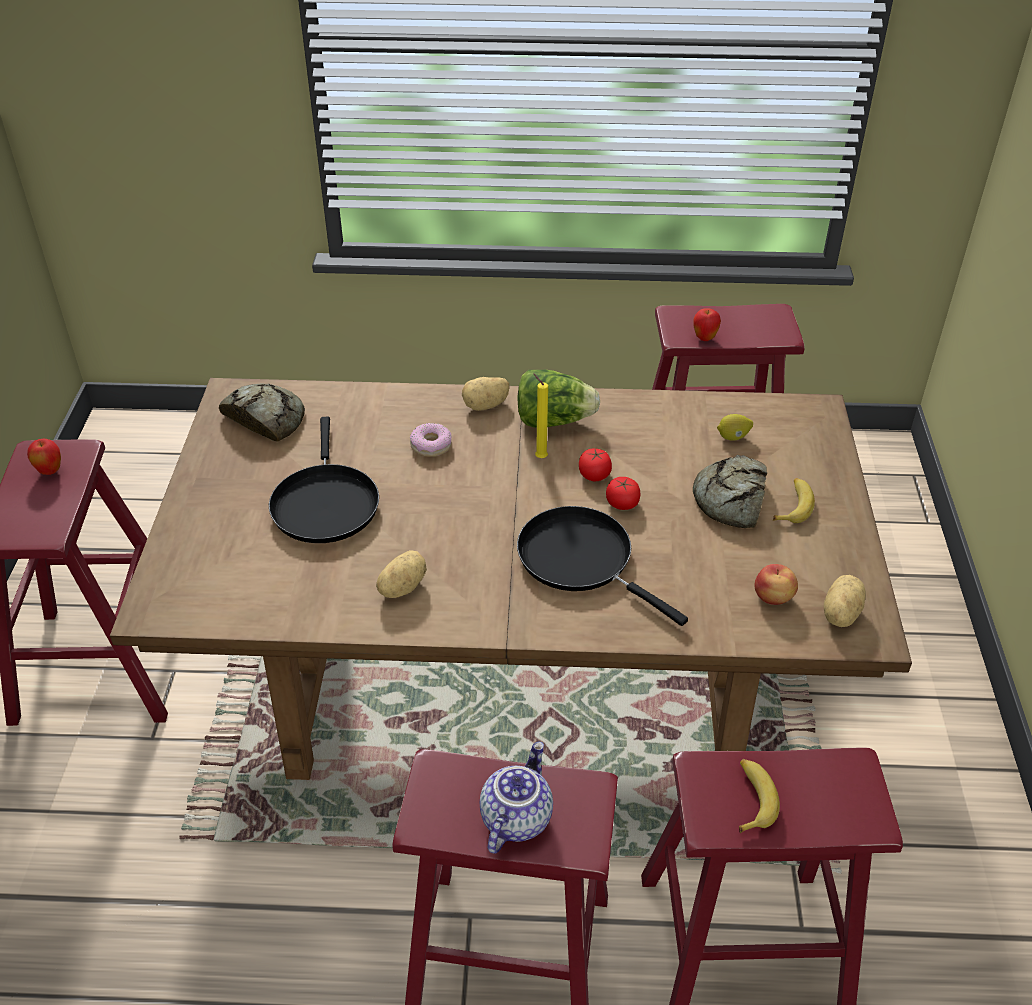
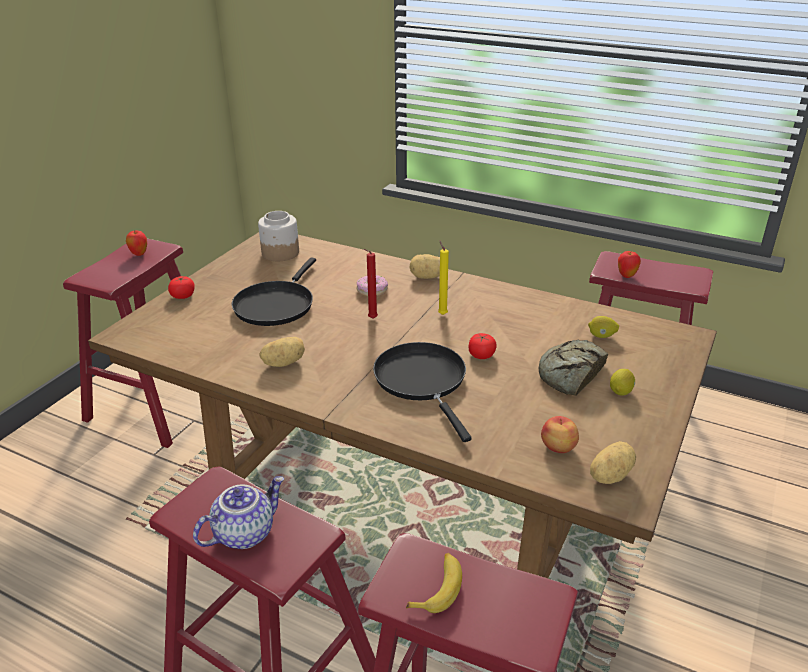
camera: 25 degrees right, 10 degrees down
bread [219,383,305,442] -> jar [258,211,299,261]
lettuce [517,370,600,428] -> none
tomato [579,448,612,481] -> tomato moved to [168,276,195,299]
banana [773,478,815,523] -> lemon [610,369,635,396]
none -> red candle [363,249,378,319]

